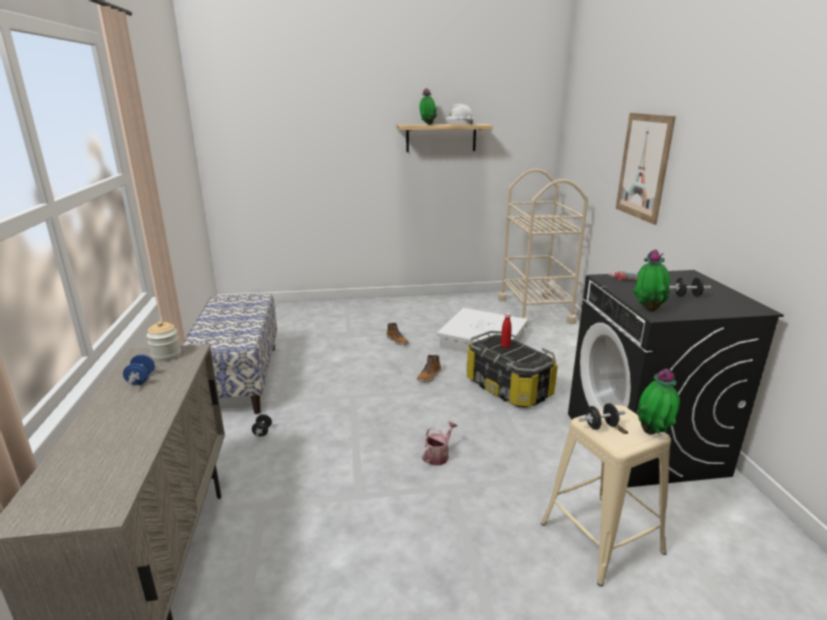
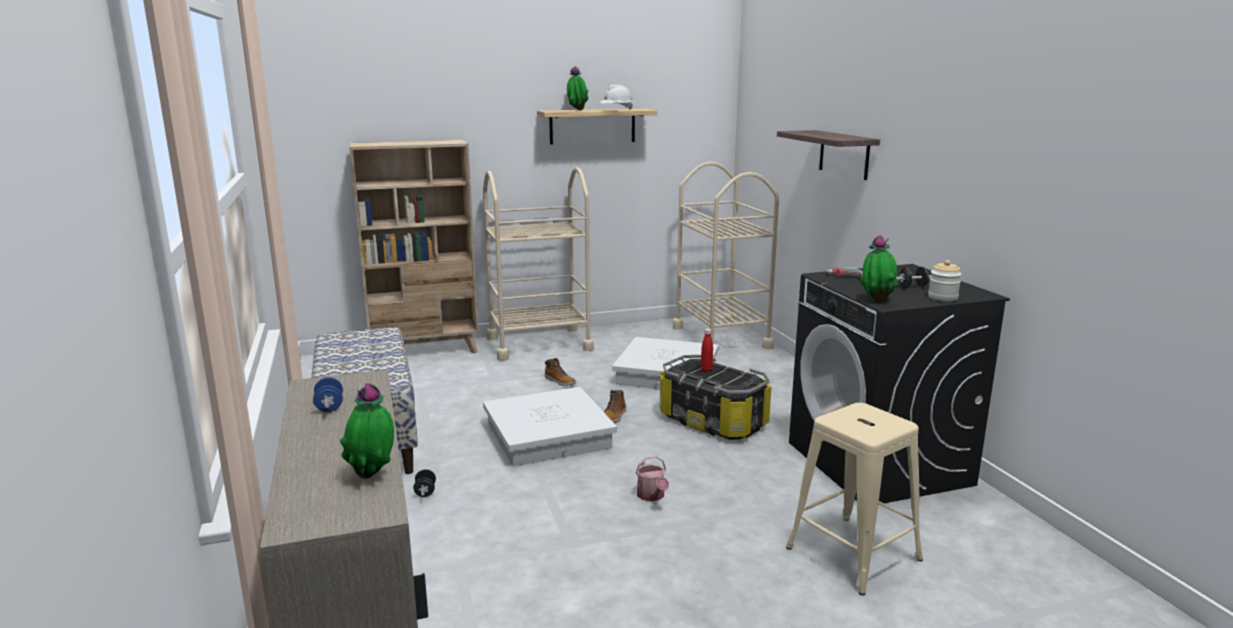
camera: 10 degrees left, 5 degrees down
jar [147,321,181,362] -> jar moved to [928,260,962,301]
watering can [422,421,458,466] -> watering can turned 135 degrees clockwise [636,456,669,501]
black dumbbell [579,403,625,430] -> none
picture [616,113,676,225] -> shelf [777,130,880,180]
potted plant [637,369,680,435] -> potted plant moved to [340,383,394,479]
none -> beige bookcase [349,140,479,354]
none -> beige cart [483,167,594,361]
none -> white storage box [483,387,617,466]

